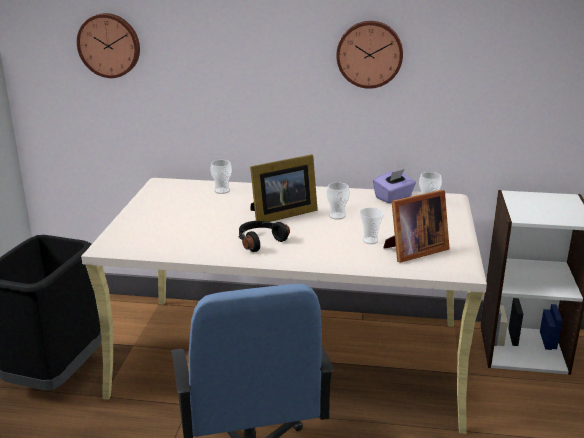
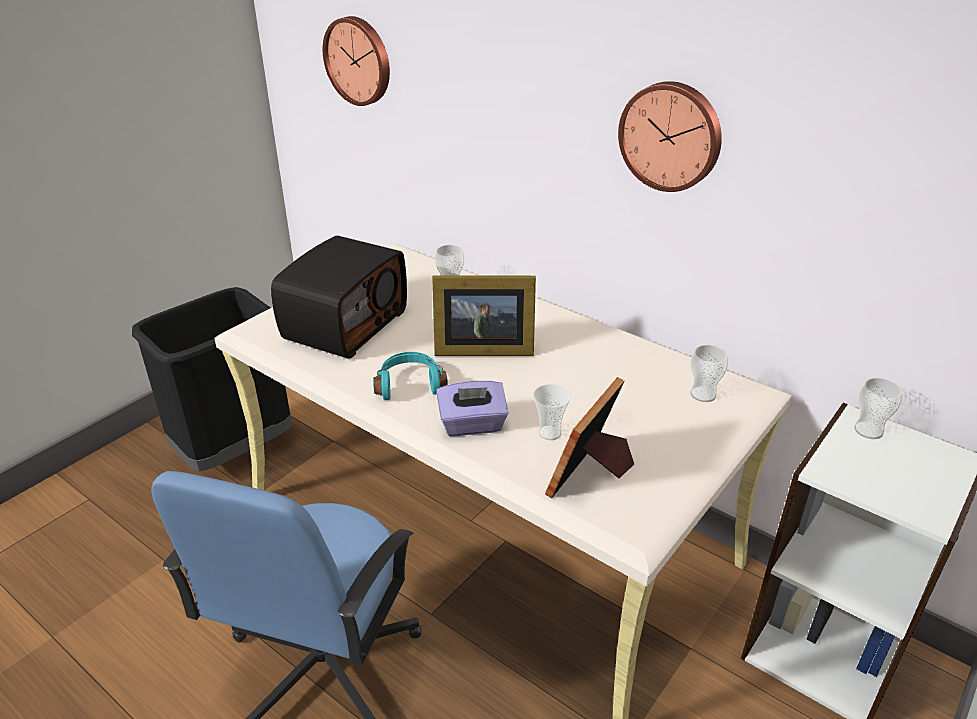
camera: 30 degrees right, 10 degrees up
black headphones [238,221,290,252] -> turquoise headphones [373,352,448,400]
cup [326,182,350,220] -> cup moved to [854,378,902,439]
purple tissue box [373,169,416,203] -> purple tissue box moved to [436,381,508,436]
picture frame [383,190,450,263] -> picture frame turned 120 degrees clockwise [545,377,634,498]
none -> radio [271,236,407,359]

